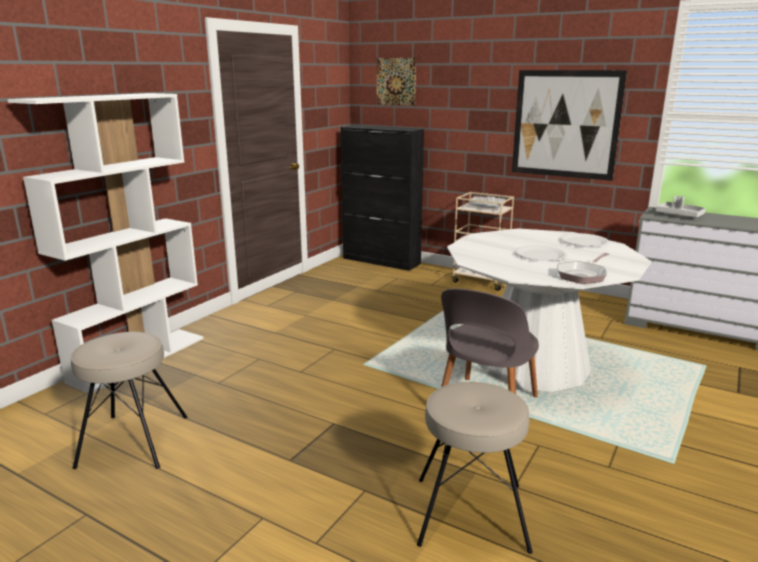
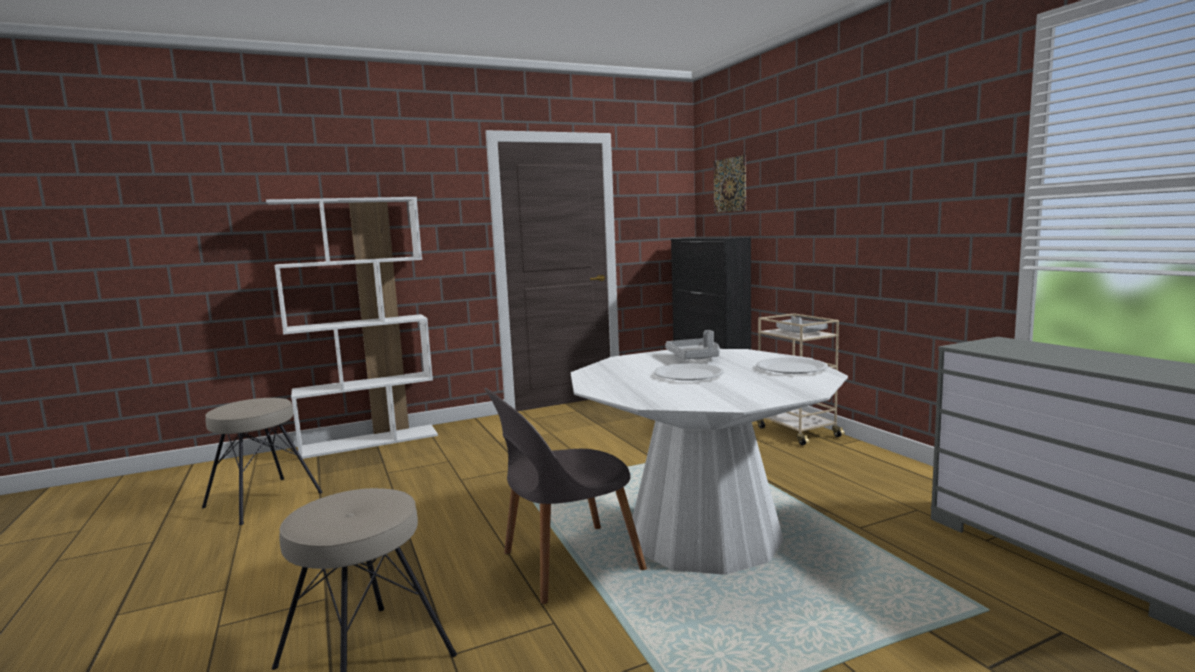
camera: 35 degrees right, 10 degrees down
picture [512,70,627,181] -> none
frying pan [557,253,610,284] -> none
grey tray [655,196,706,218] -> grey tray moved to [665,330,720,359]

